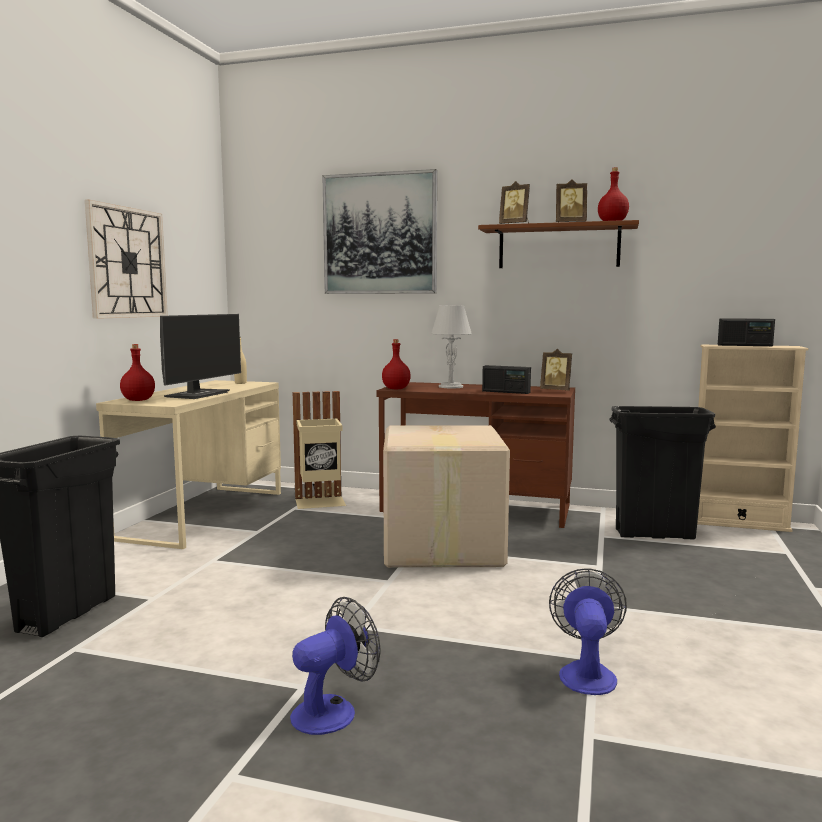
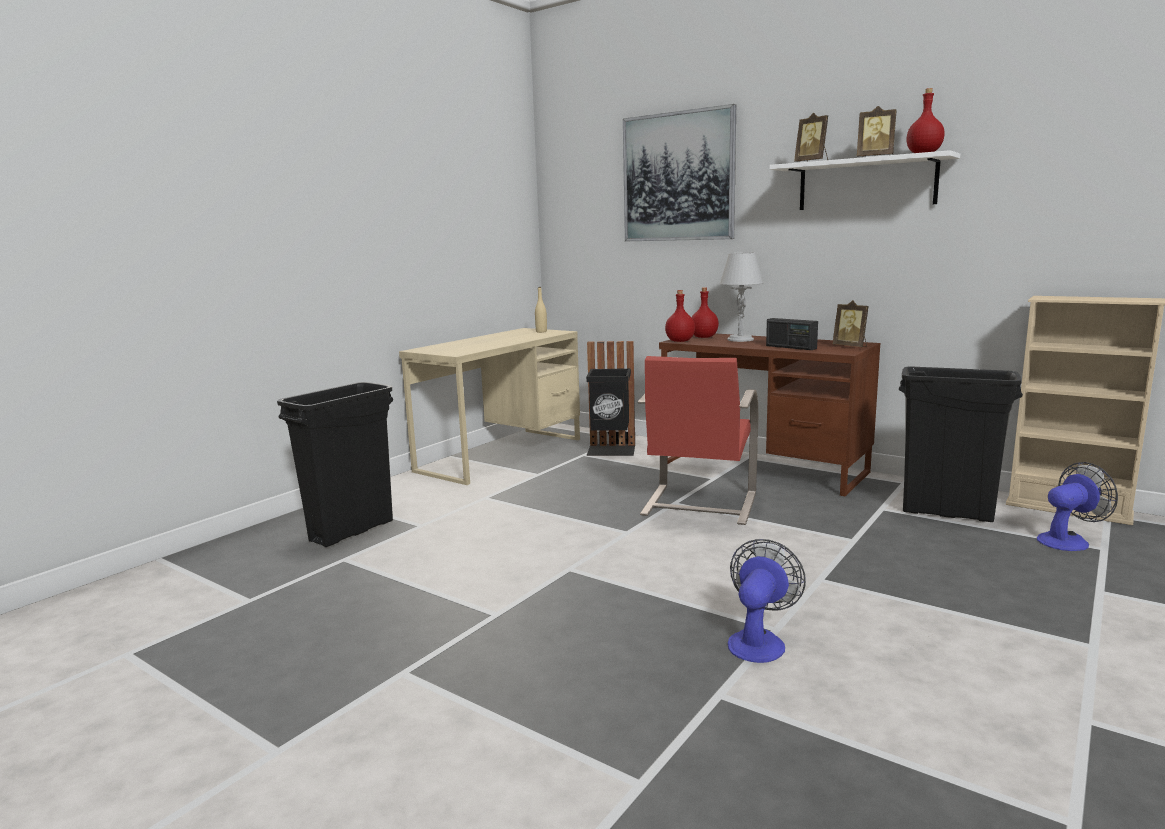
camera: 20 degrees right, 5 degrees up
wall clock [85,200,168,319] -> none
red bottle [120,344,155,401] -> red bottle moved to [691,287,719,338]
monitor [160,314,241,399] -> none
fan [290,597,380,735] -> fan moved to [1037,462,1118,551]
beige trash can [293,391,346,509] -> black trash can [586,341,635,456]
cardboard box [383,425,510,568] -> red chair [638,356,758,525]
brown shelf [478,220,639,268] -> white shelf [769,150,960,210]
radio [718,318,775,346] -> none

